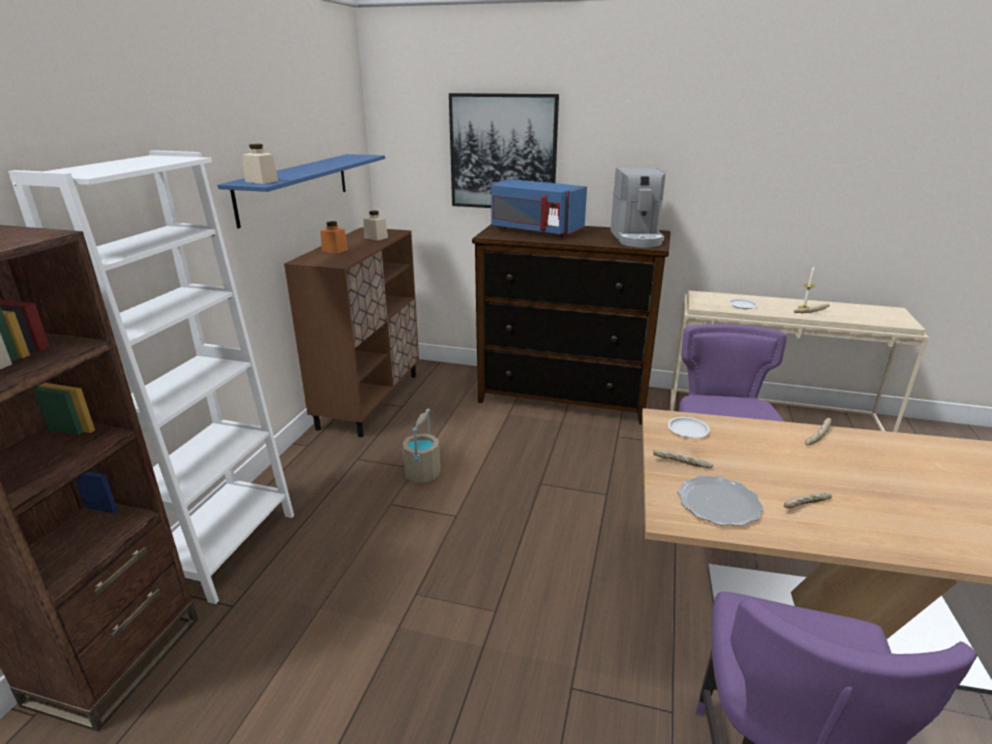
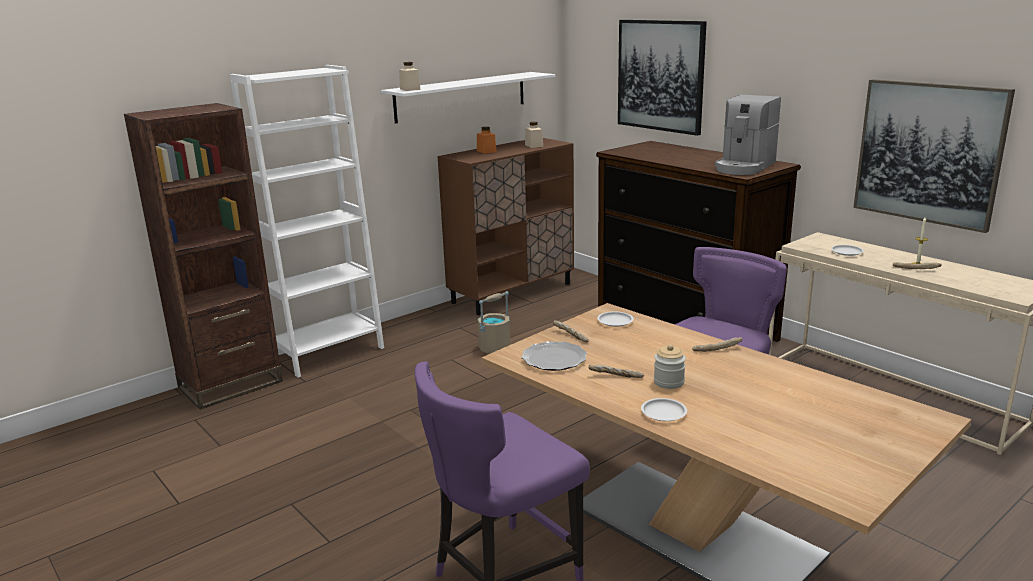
camera: 35 degrees right, 5 degrees down
blue shelf [218,154,385,229] -> white shelf [381,72,555,124]
blue microwave [491,179,587,237] -> none
none -> white plate [641,398,687,421]
none -> jar [654,344,686,389]
none -> picture [853,79,1015,233]

